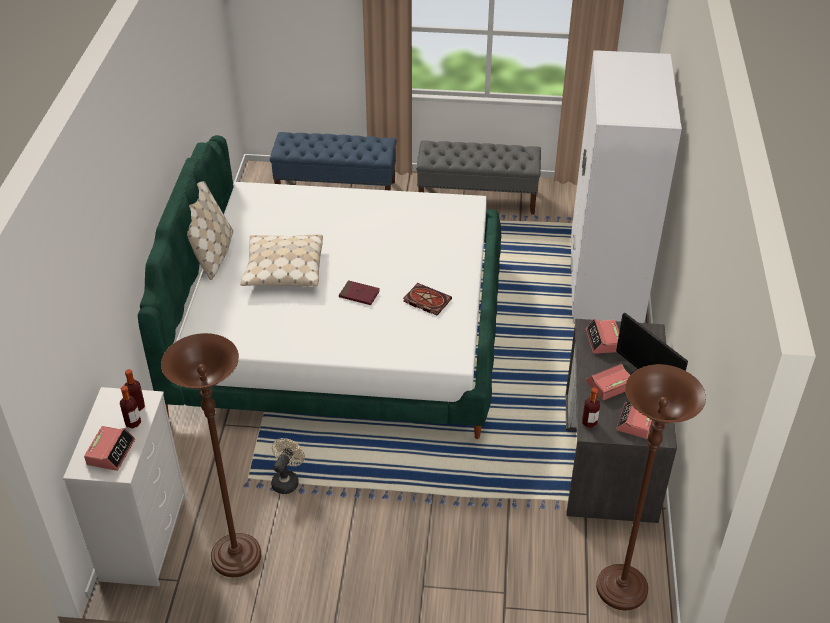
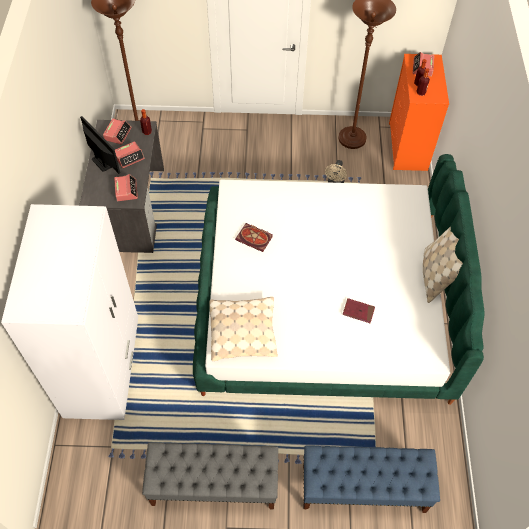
camera: 175 degrees right, 15 degrees up
white dresser [63,387,186,586] -> orange dresser [389,54,449,171]
beige pillow [240,234,323,287] -> beige pillow moved to [209,297,278,361]
red book [339,280,380,305] -> red book moved to [342,298,375,323]

